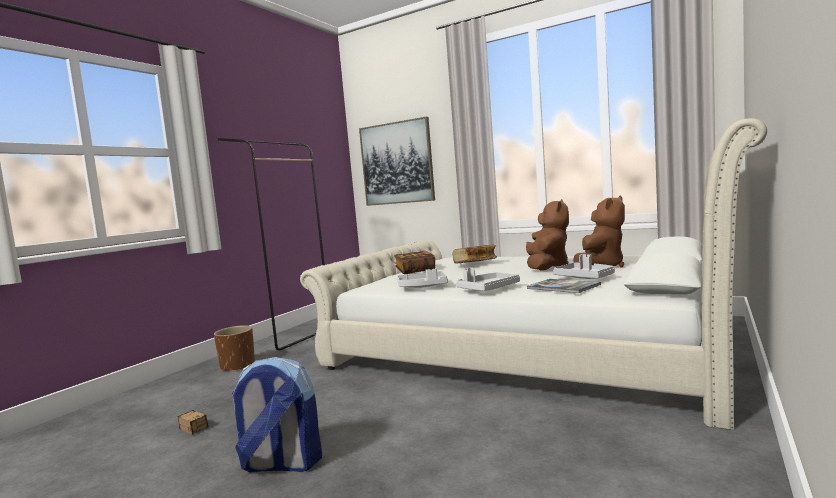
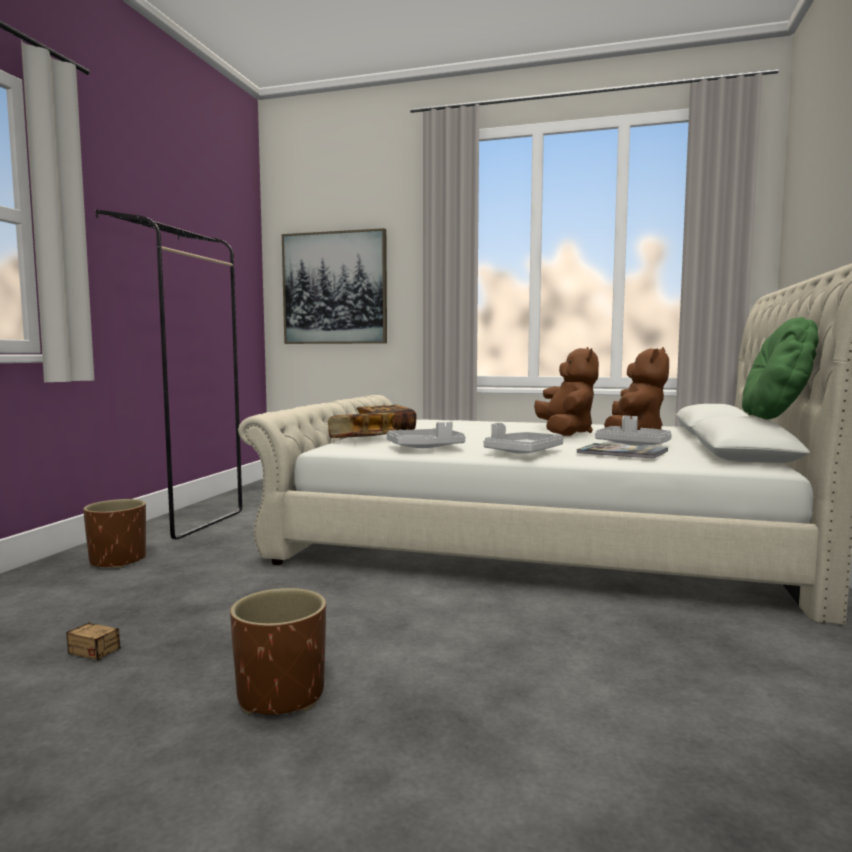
camera: 15 degrees left, 0 degrees up
backpack [232,357,322,472] -> brown planter [230,588,326,715]
book [452,245,497,264] -> book moved to [328,412,396,438]
none -> green pillow [742,317,818,419]

